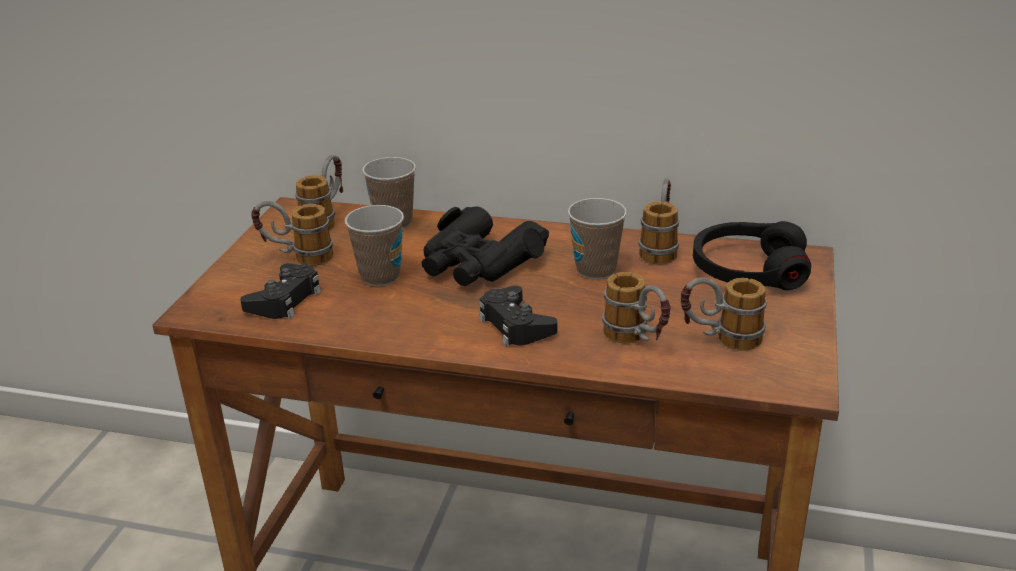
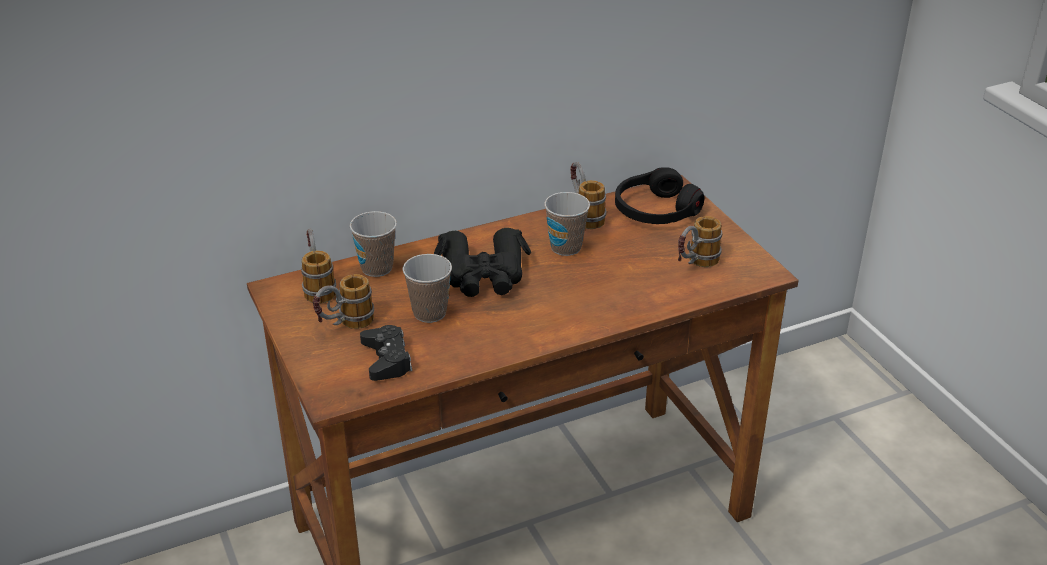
camera: 40 degrees left, 5 degrees up
black game controller [479,286,557,347] -> none
mug [602,272,671,343] -> none

